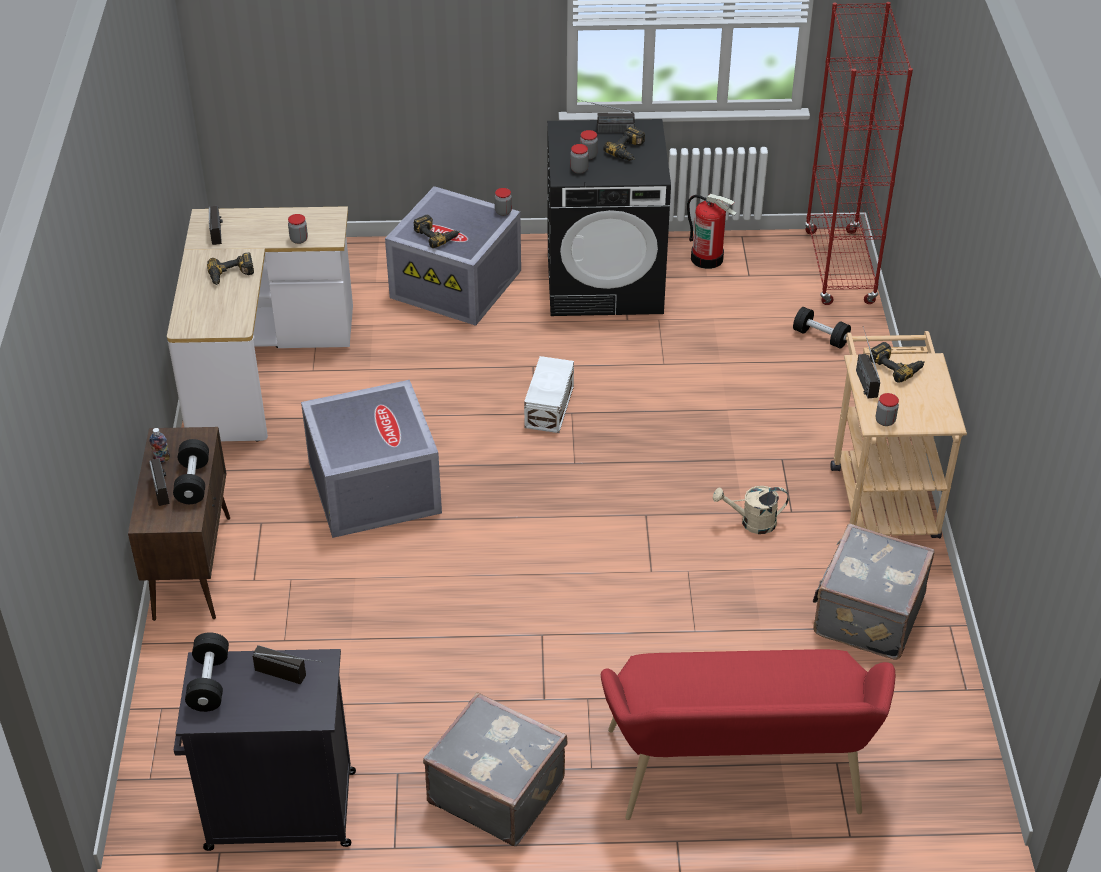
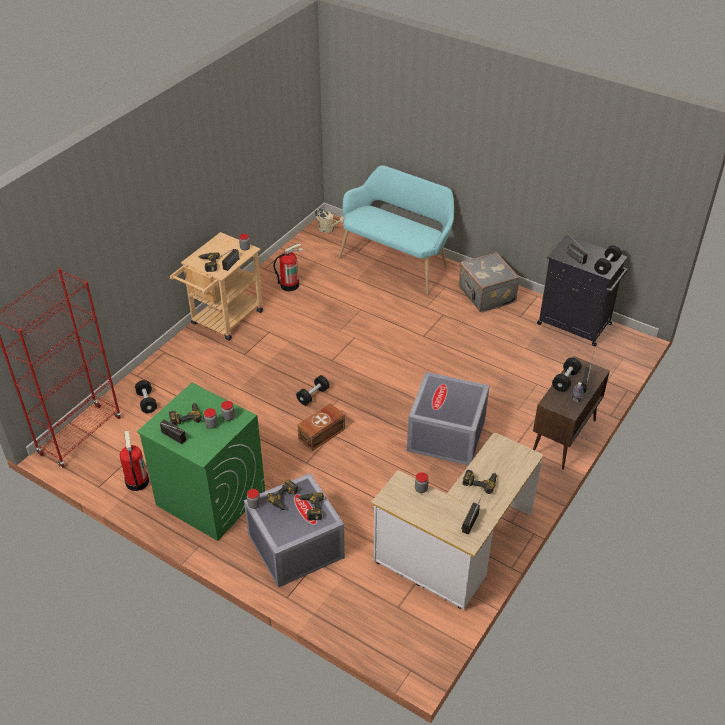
camera: 145 degrees left, 0 degrees up
white storage box [524,356,574,433] -> brown storage box [297,403,345,451]
black washing machine [547,119,671,316] -> green washing machine [137,383,265,541]
red bench [601,649,895,820] -> turquoise bench [338,165,454,294]
beige watering can [713,486,788,534] -> beige watering can moved to [315,208,344,233]
grey suitcase [813,524,935,659] -> fire extinguisher [273,243,303,291]
none -> power drill [266,479,298,510]
none -> black dumbbell [296,375,330,405]

